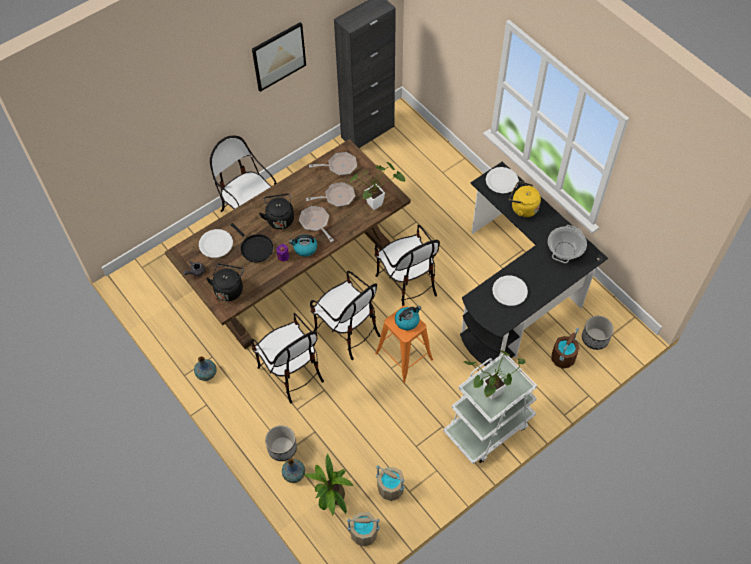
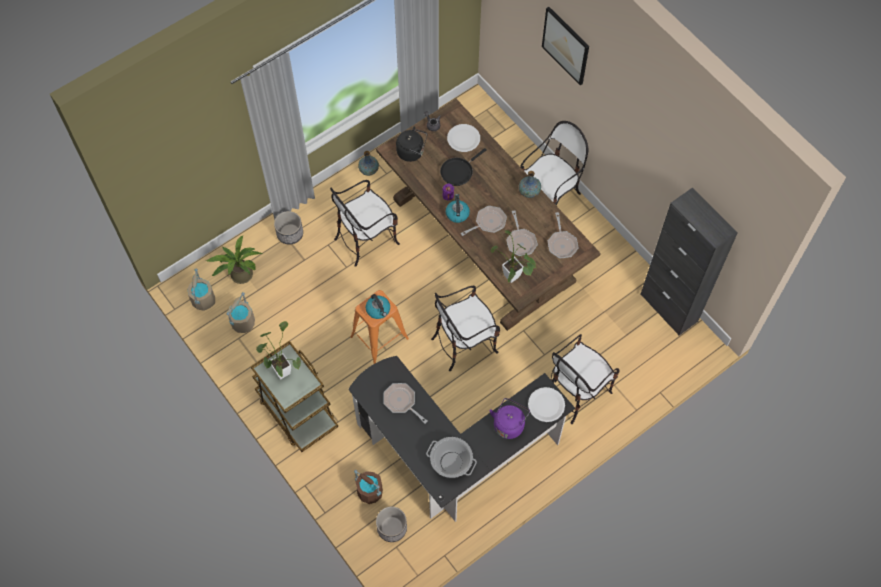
camera: 90 degrees right, 5 degrees up
picture [252,22,306,92] -> picture moved to [542,7,589,86]
black kettle [259,193,294,229] -> none
vase [282,459,305,483] -> vase moved to [519,171,541,198]
chair [310,271,381,360] -> chair moved to [551,334,619,424]
white cart [443,353,537,464] -> brown cart [251,341,338,452]
white plate [492,275,528,306] -> frying pan [383,383,427,424]
yellow kettle [509,181,541,217] -> purple kettle [489,398,530,439]

